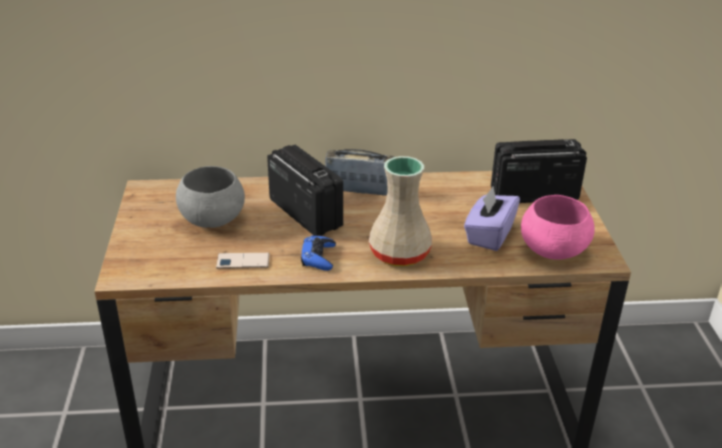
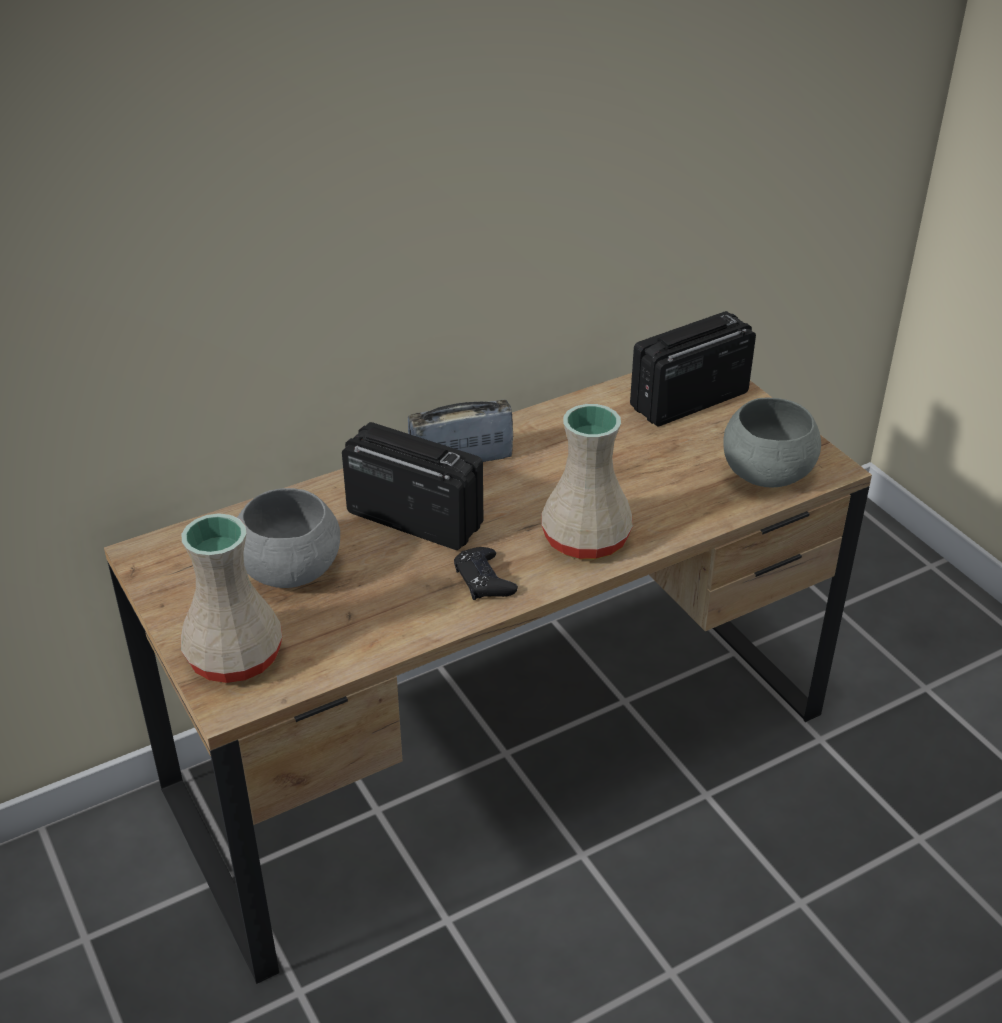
camera: 25 degrees left, 5 degrees up
phone [216,253,270,269] -> none
blue game controller [301,235,336,271] -> black game controller [454,547,518,600]
purple tissue box [464,187,520,251] -> none
pink bowl [521,195,595,260] -> grey bowl [723,398,821,487]
none -> beige vase [181,513,282,683]

